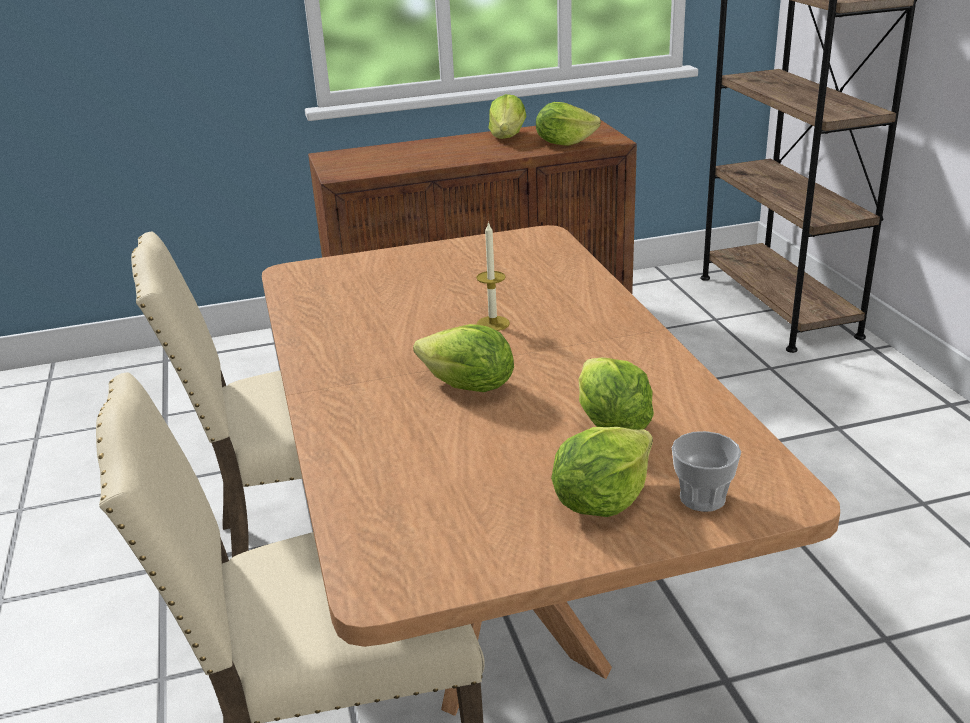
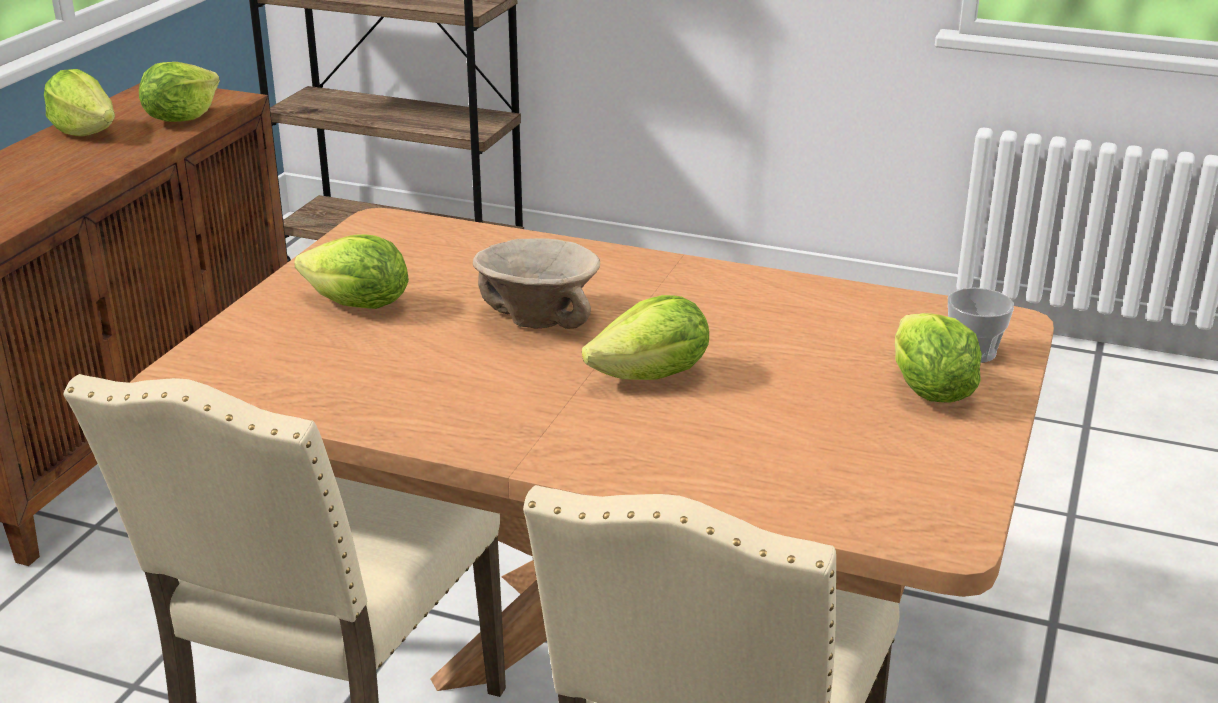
camera: 55 degrees left, 0 degrees up
candle [476,221,510,331] -> beige bowl [473,238,600,329]
lettuce [579,357,654,430] -> lettuce moved to [294,234,409,309]

